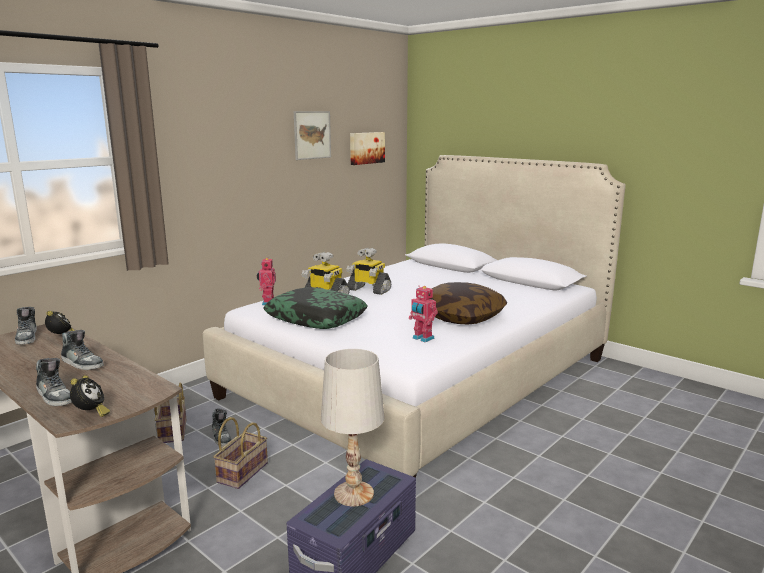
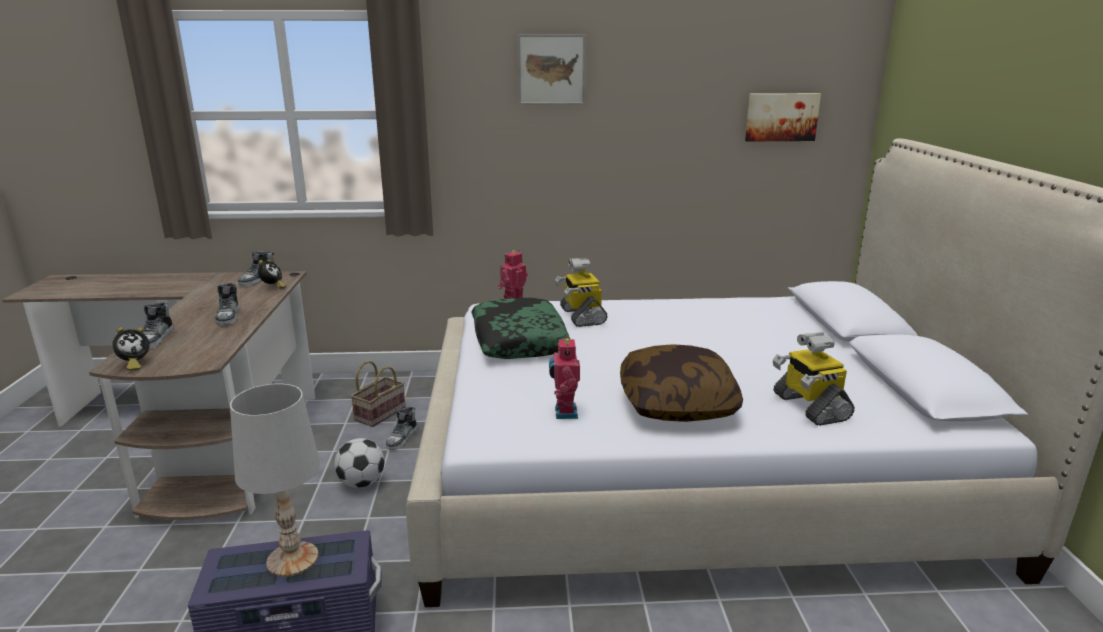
camera: 45 degrees right, 5 degrees up
basket [213,417,268,489] -> football [334,438,385,488]
picture [294,111,331,160] -> picture moved to [518,34,585,105]
toy robot [346,248,391,295] -> toy robot moved to [773,332,855,426]

